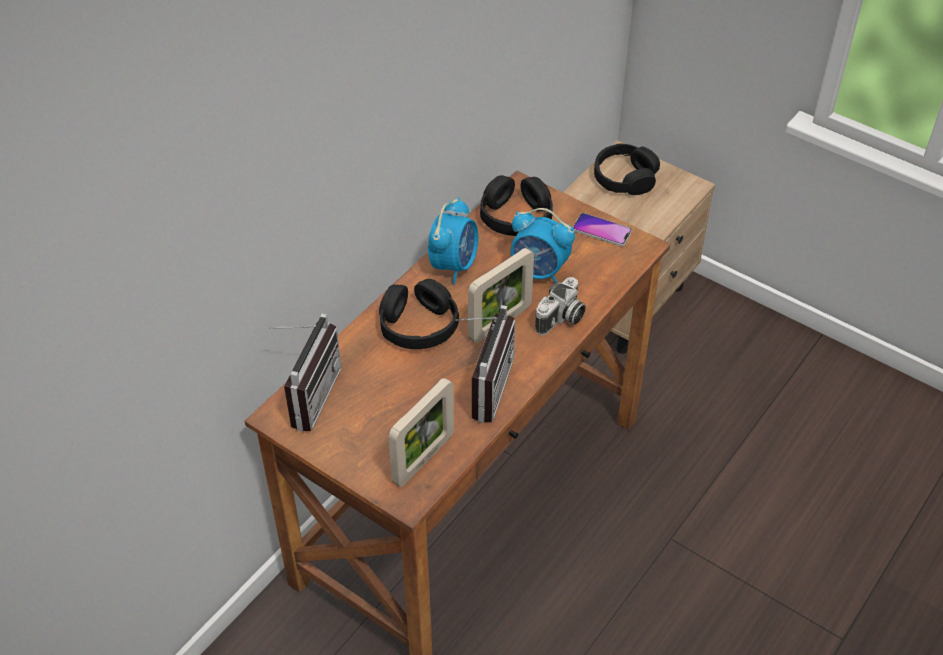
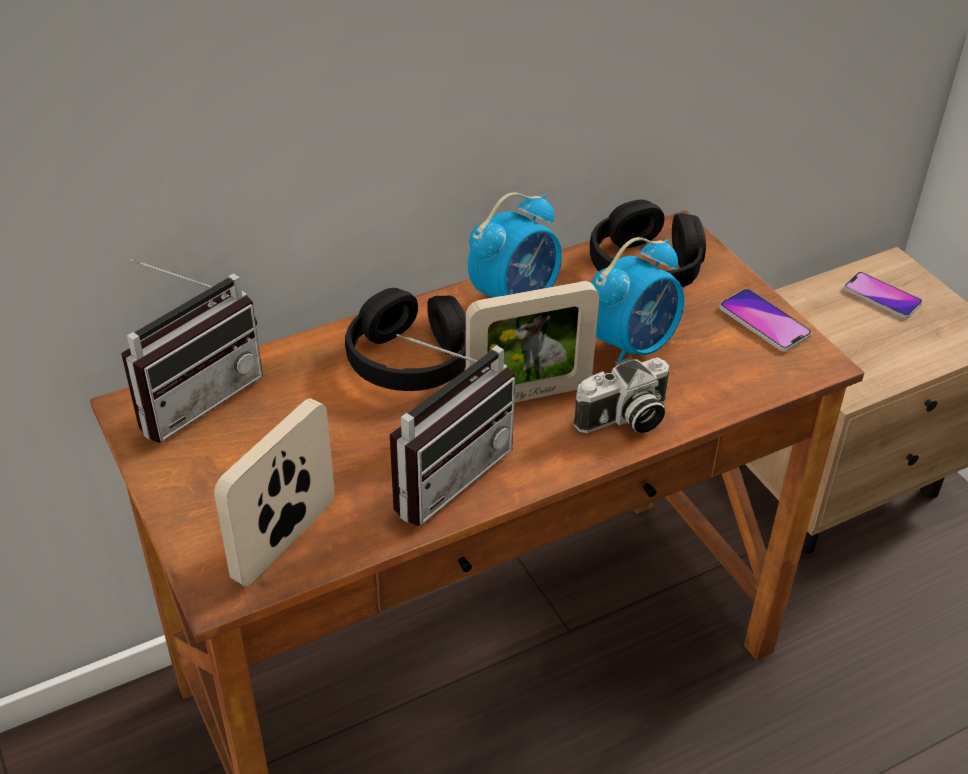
camera: 25 degrees right, 5 degrees down
picture frame [388,378,454,487] -> picture frame turned 150 degrees clockwise [214,398,335,587]
alarm clock [511,208,575,283] -> alarm clock turned 90 degrees counterclockwise [591,237,684,361]
black headphones [594,143,660,195] -> phone [844,272,923,318]

